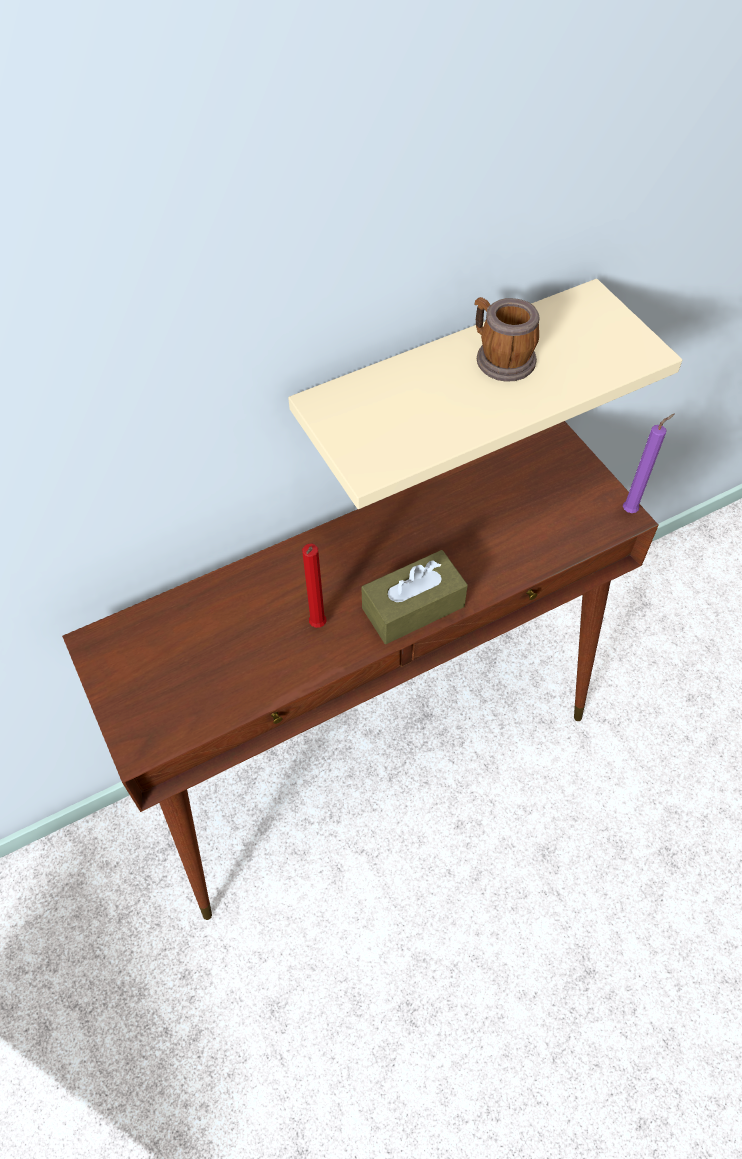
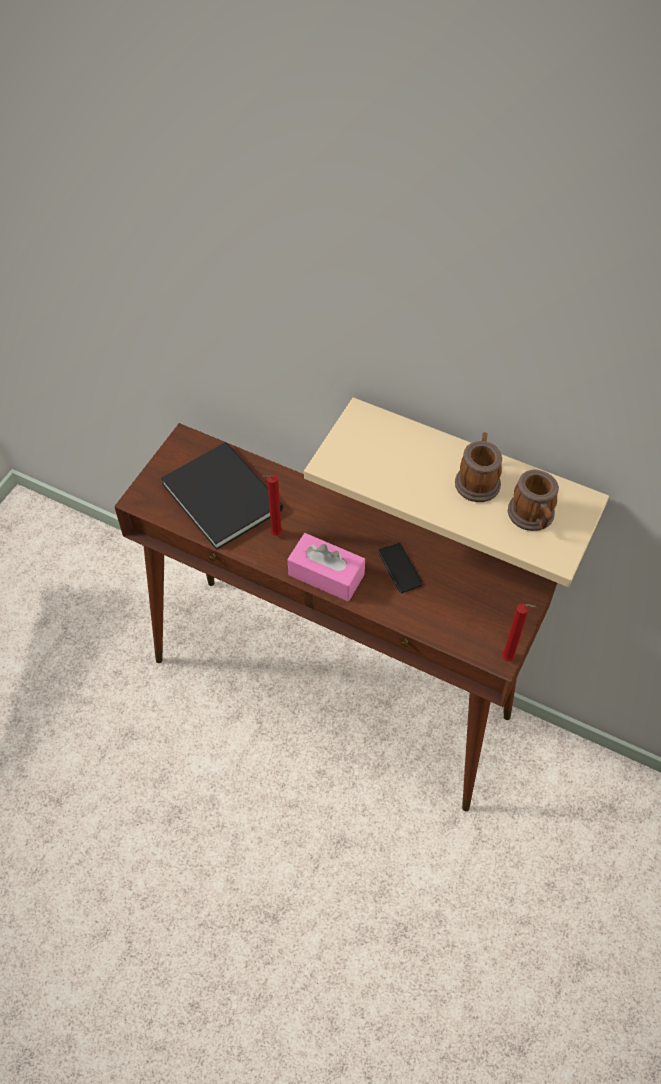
camera: 55 degrees right, 0 degrees up
brown tissue box [361,550,468,644] -> pink tissue box [288,533,365,601]
purple candle [623,414,675,513] -> red candle [502,603,537,661]
none -> black book [161,442,283,550]
none -> phone [378,543,423,593]
none -> mug [508,470,559,531]

